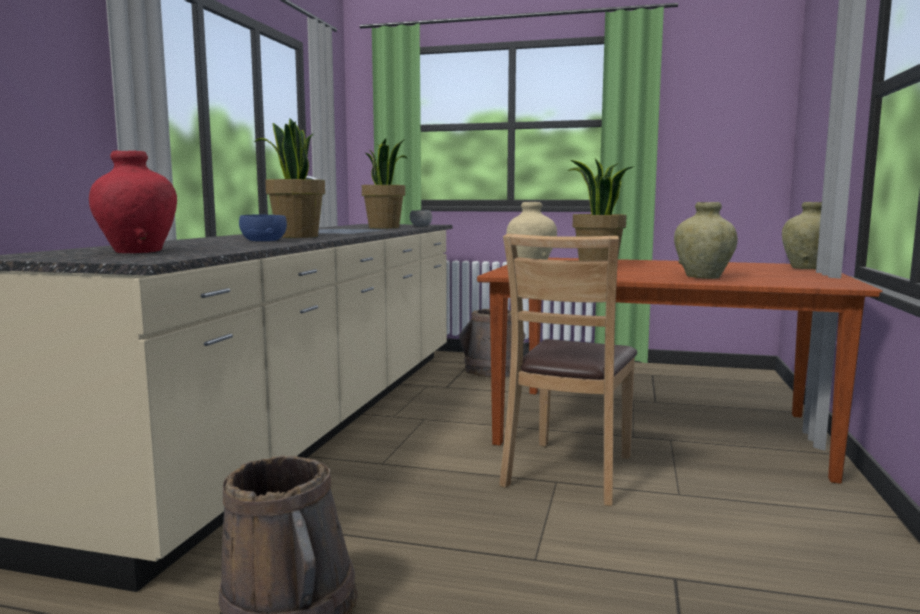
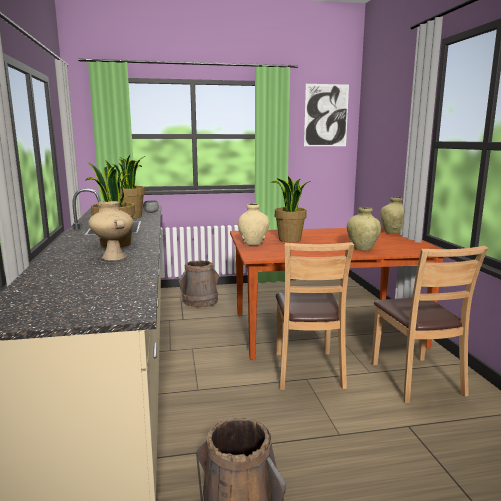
camera: 25 degrees left, 5 degrees up
red vase [89,150,177,253] -> none
blue bowl [239,215,287,241] -> beige vase [88,201,134,261]
none -> picture [304,84,349,146]
none -> brown chair [371,246,489,403]

